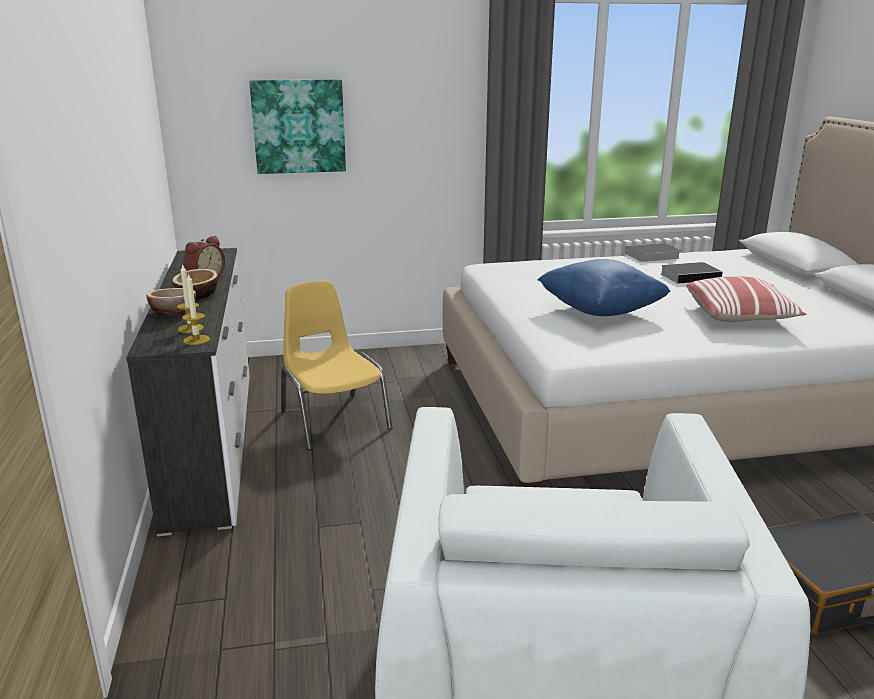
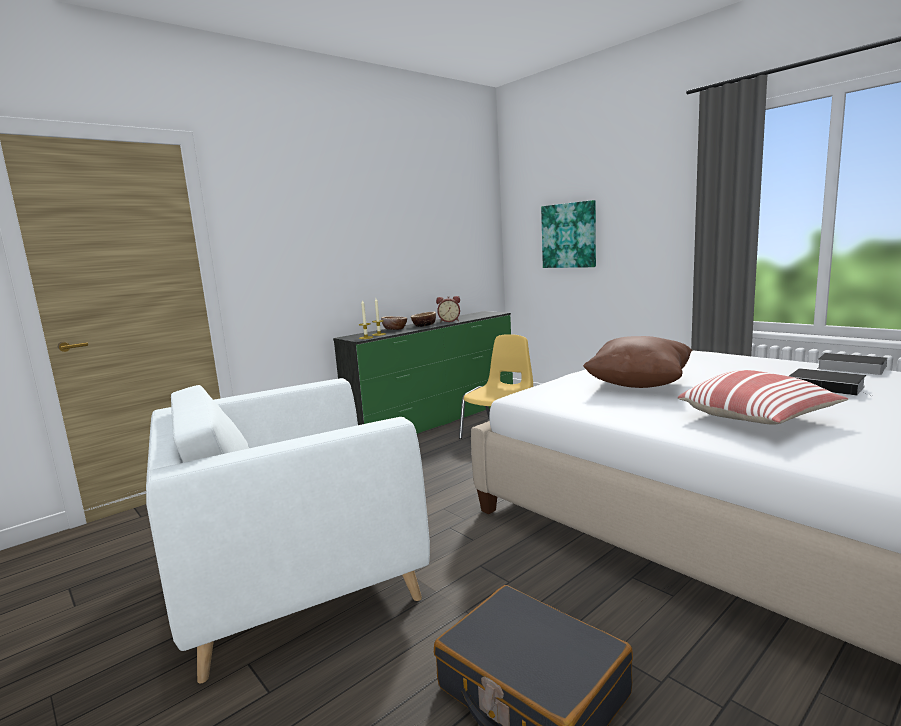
camera: 60 degrees right, 10 degrees down
white dresser [126,248,250,537] -> green dresser [333,311,513,434]
blue pillow [538,259,670,316] -> brown pillow [583,336,692,388]

